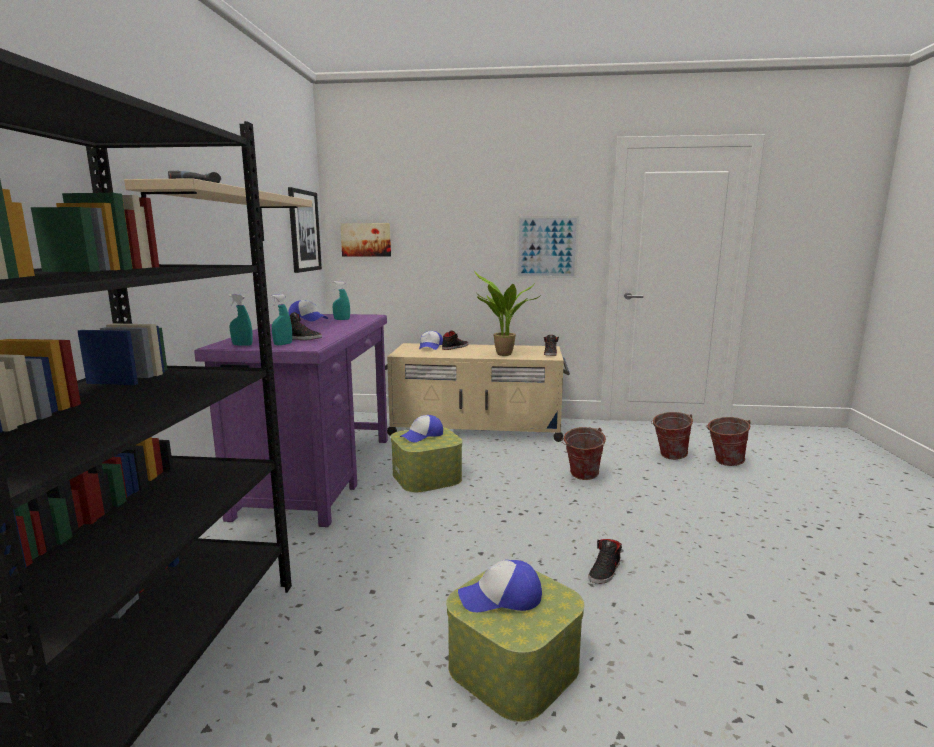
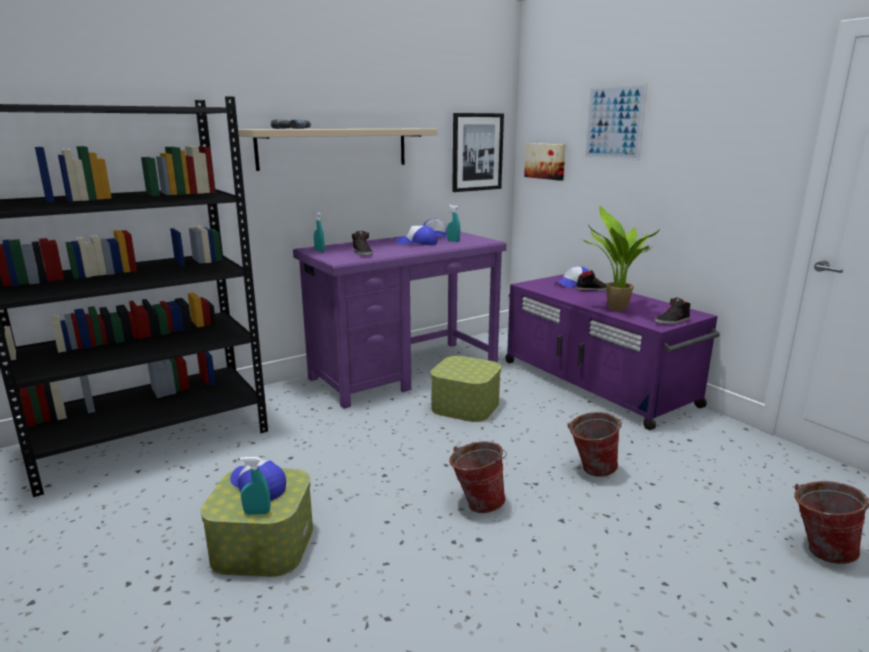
camera: 50 degrees right, 5 degrees up
turquoise spray bottle [271,294,292,345] -> turquoise spray bottle moved to [240,457,271,515]
beige cabinet [385,343,570,442] -> purple cabinet [505,274,720,430]
cap [400,415,443,442] -> cap moved to [396,226,438,245]
picture [516,216,579,278] -> picture moved to [584,83,647,161]
black shoe [588,539,622,584] -> none
bucket [651,412,693,460] -> bucket moved to [449,442,507,513]

